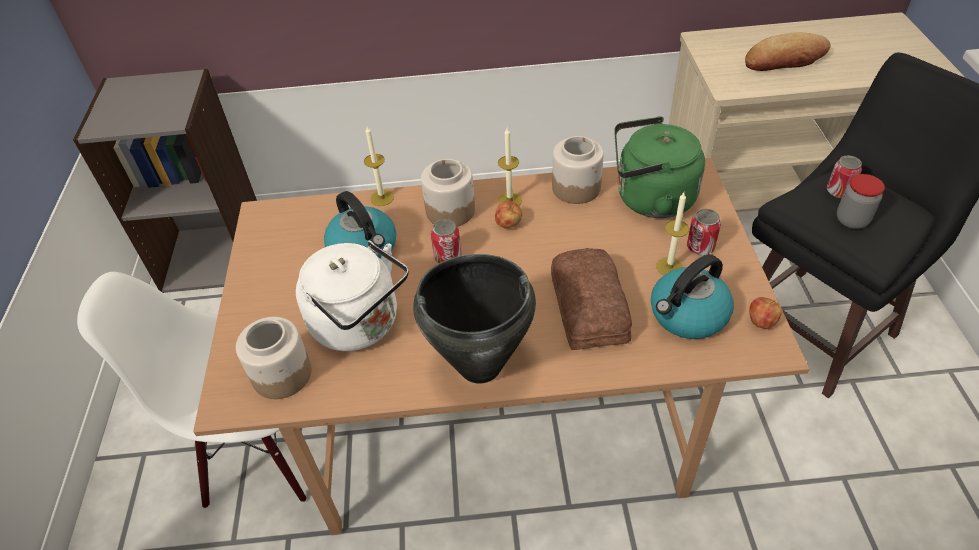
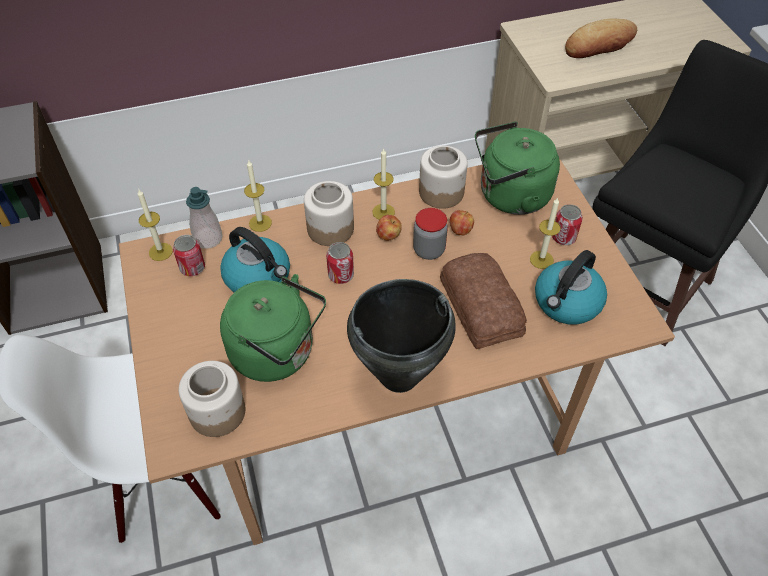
camera: 15 degrees left, 5 degrees up
white kettle [296,241,409,351] -> green kettle [220,274,326,382]
apple [749,297,782,329] -> apple moved to [450,210,474,235]
can [827,155,862,198] -> can moved to [173,235,205,276]
jar [837,174,885,229] -> jar moved to [413,208,448,260]
none -> candle [138,190,173,261]
none -> soap dispenser [186,187,223,249]

